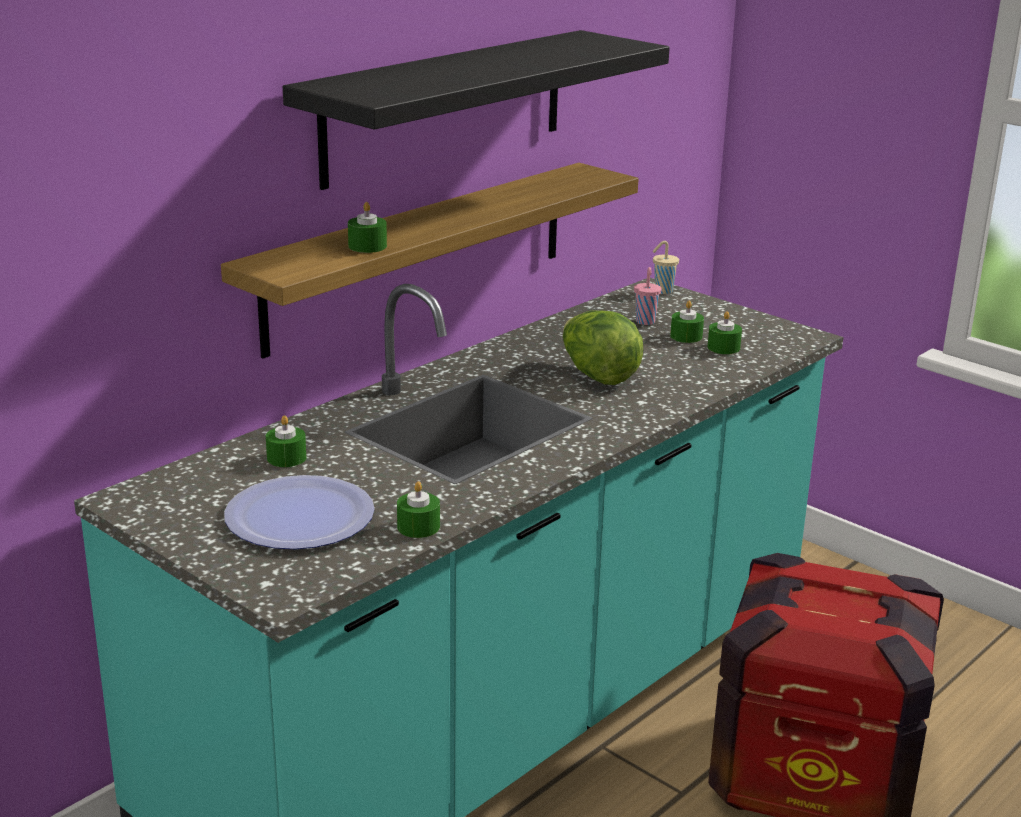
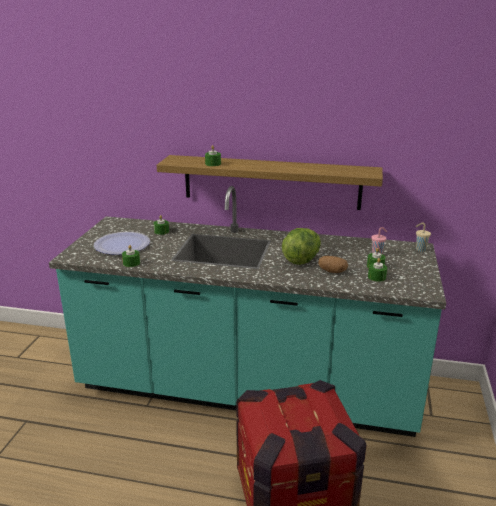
camera: 60 degrees right, 0 degrees up
black shelf [283,30,670,190] -> none
none -> potato [318,256,348,273]

